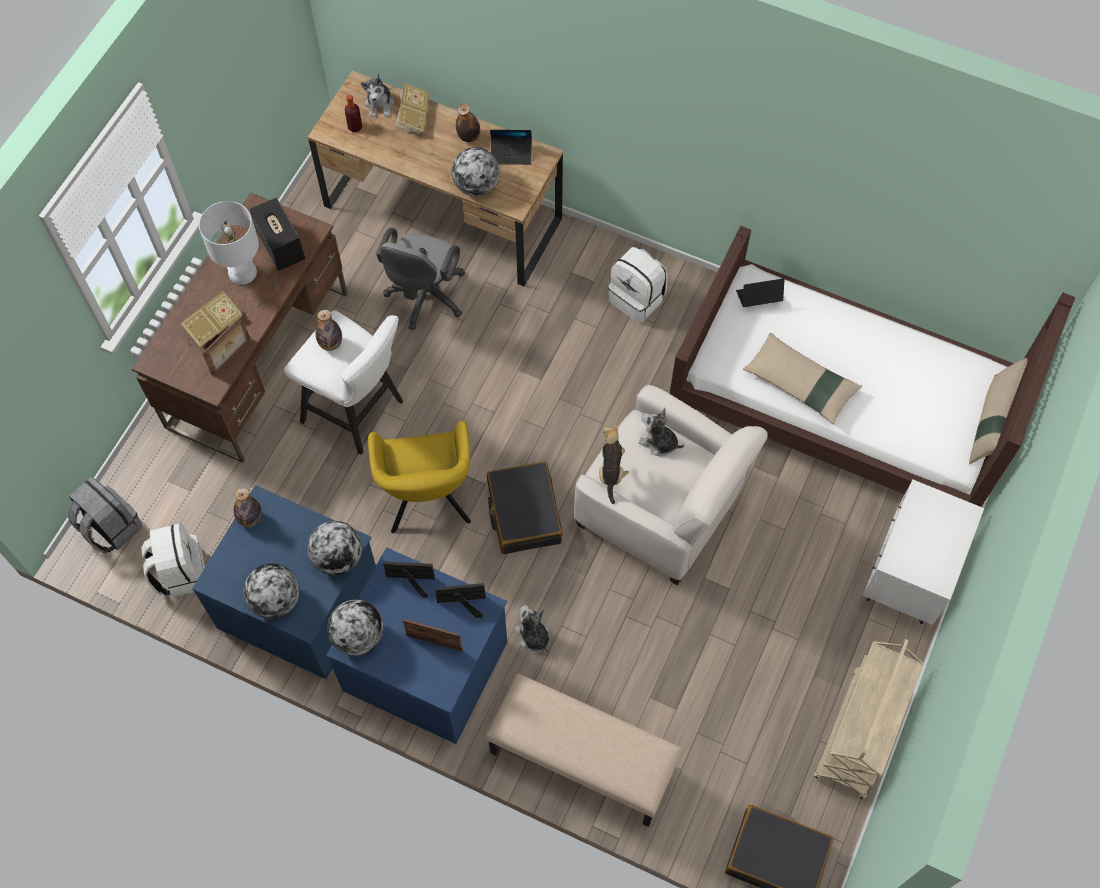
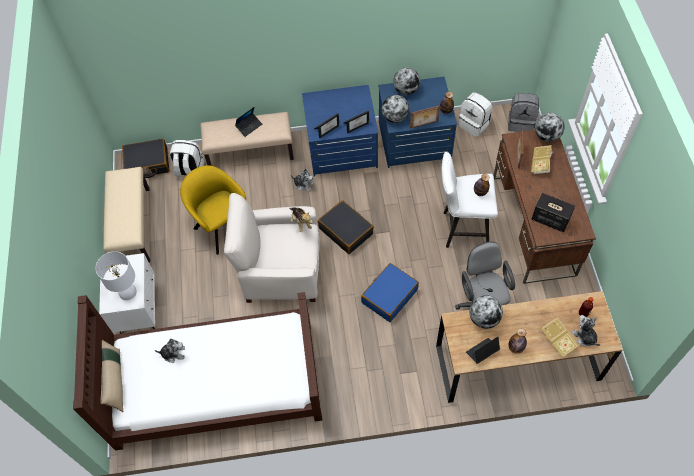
camera: 150 degrees right, 5 degrees down
white table lamp [199,201,259,285] -> white table lamp moved to [95,251,137,300]
globe [327,600,383,656] -> globe moved to [535,113,565,142]
yellow armchair [368,421,471,533] -> yellow armchair moved to [180,165,246,255]
picture frame [402,619,463,652] -> picture frame moved to [410,105,440,129]
white backpack [608,247,668,323] -> white backpack moved to [169,140,204,177]
plush toy [639,408,684,457] -> plush toy moved to [155,339,185,363]
laptop [736,278,784,307] -> laptop moved to [235,107,262,137]
beige pillow [743,333,862,424] -> none
beige cart [814,639,923,799] -> beige bench [103,167,150,262]
none -> blue suitcase [361,263,419,322]

